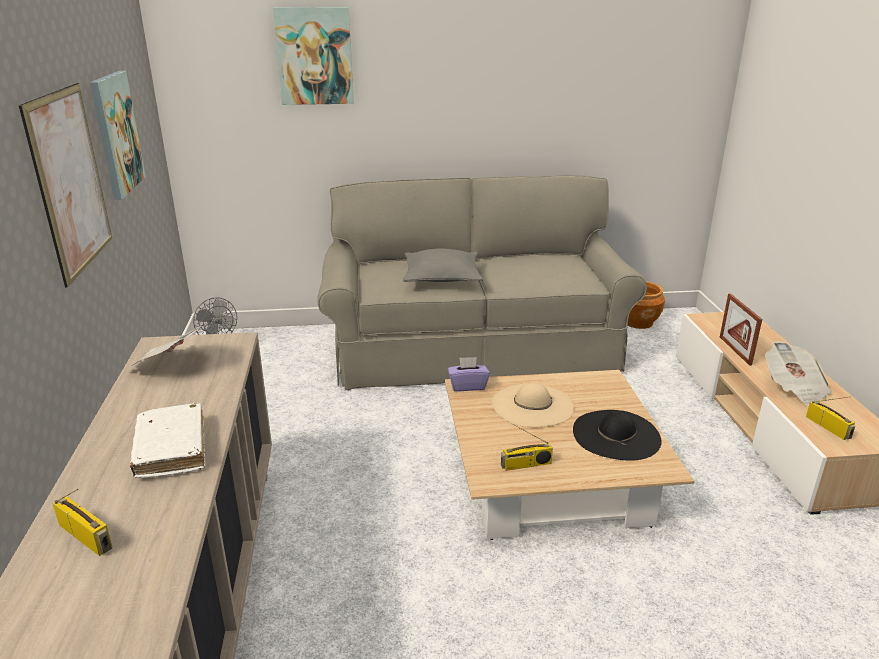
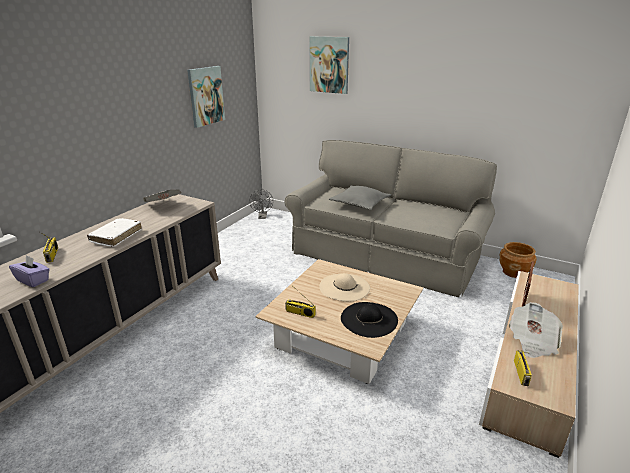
camera: 35 degrees right, 0 degrees up
picture [19,83,113,288] -> none
purple tissue box [447,357,490,392] -> purple tissue box moved to [9,255,50,287]

